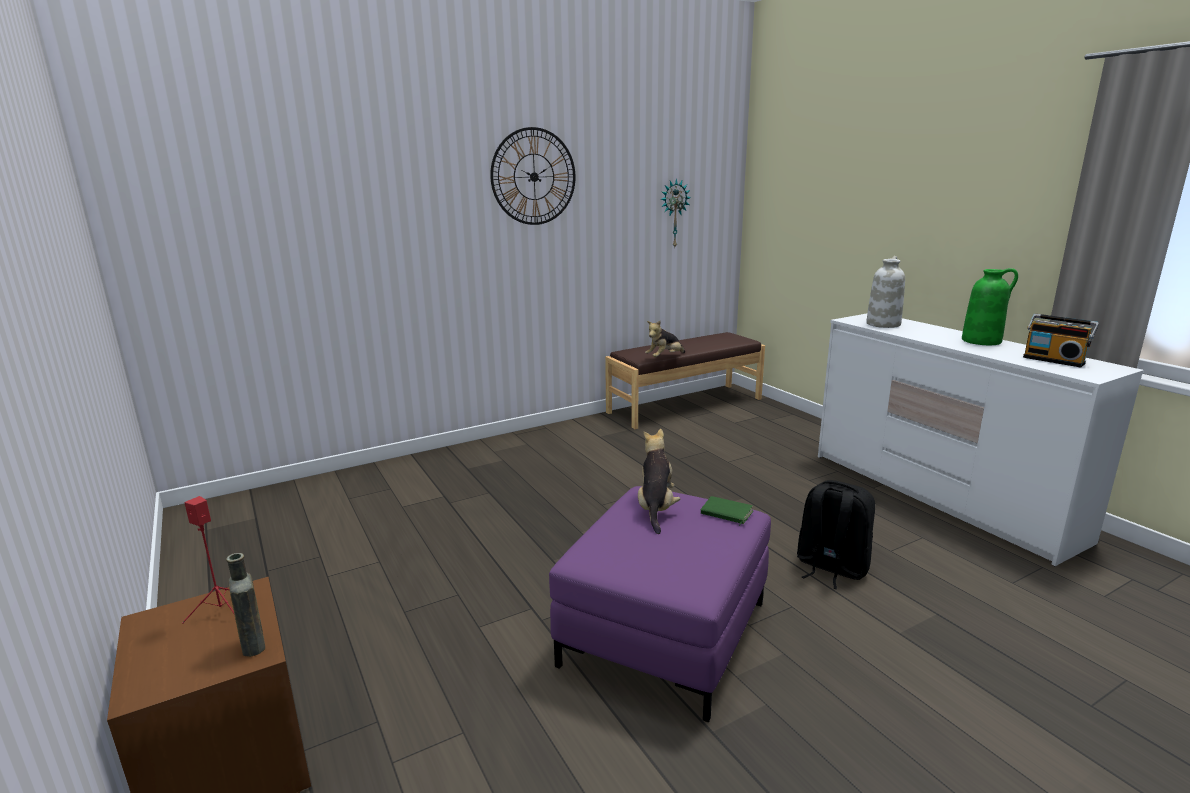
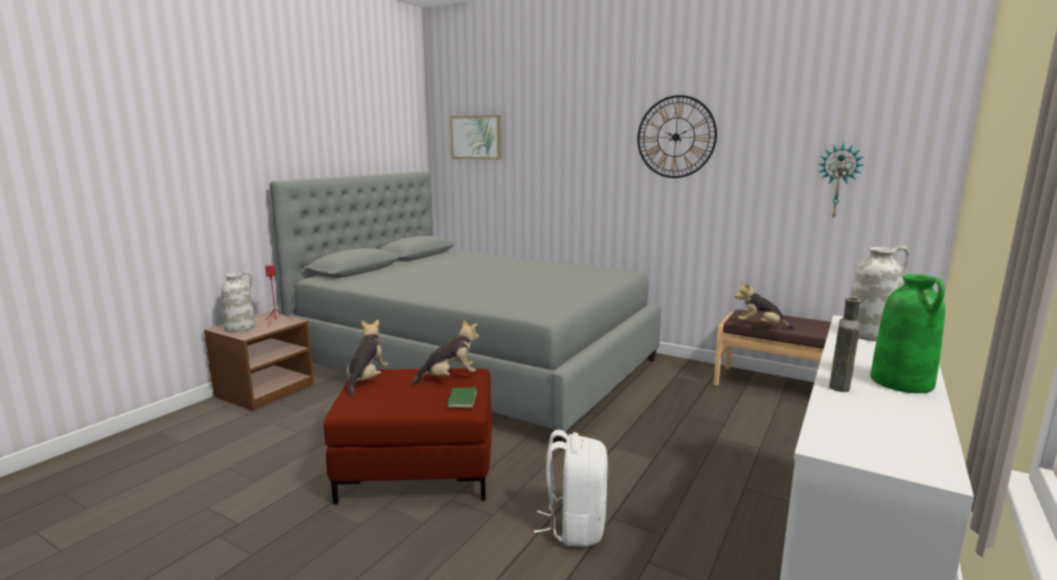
camera: 60 degrees right, 5 degrees down
brown bottle [226,553,265,657] -> brown bottle moved to [829,297,861,392]
purple ottoman [549,486,771,722] -> red ottoman [323,368,492,504]
black backpack [797,480,875,589] -> white backpack [534,430,608,547]
radio [1023,314,1099,368] -> none
none -> white vase [221,271,255,333]
none -> grey bed [270,171,661,449]
none -> plush toy [347,320,388,397]
none -> picture [450,115,501,160]

